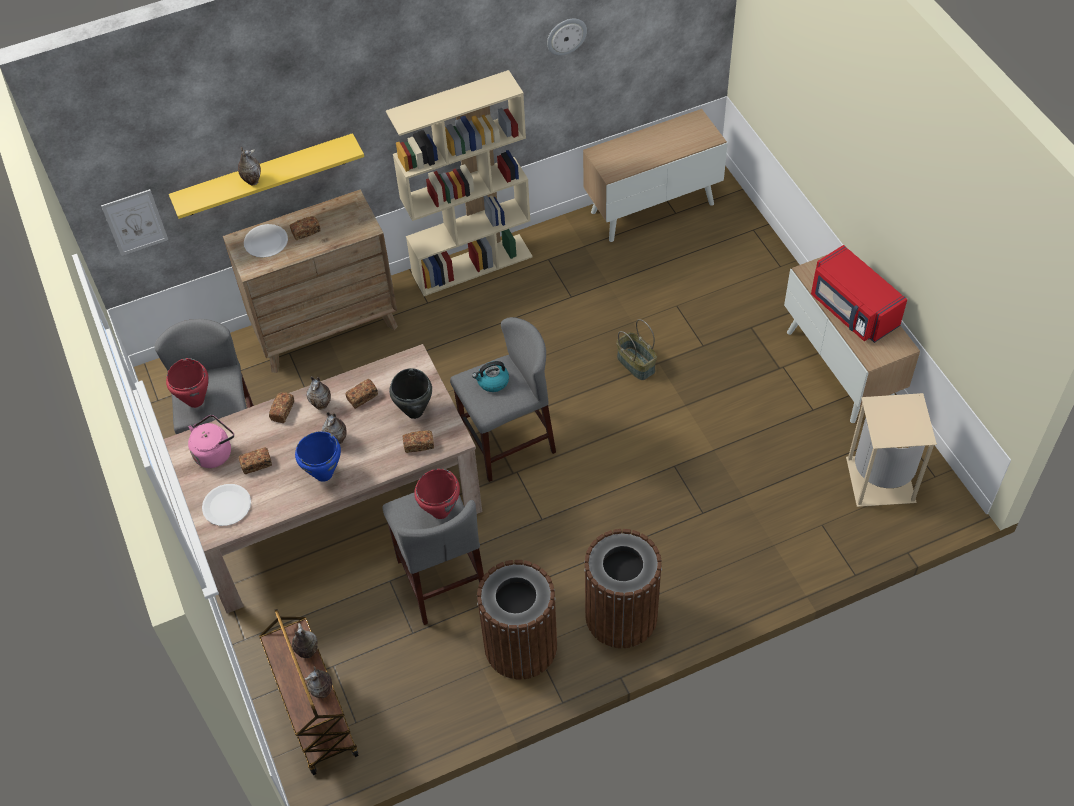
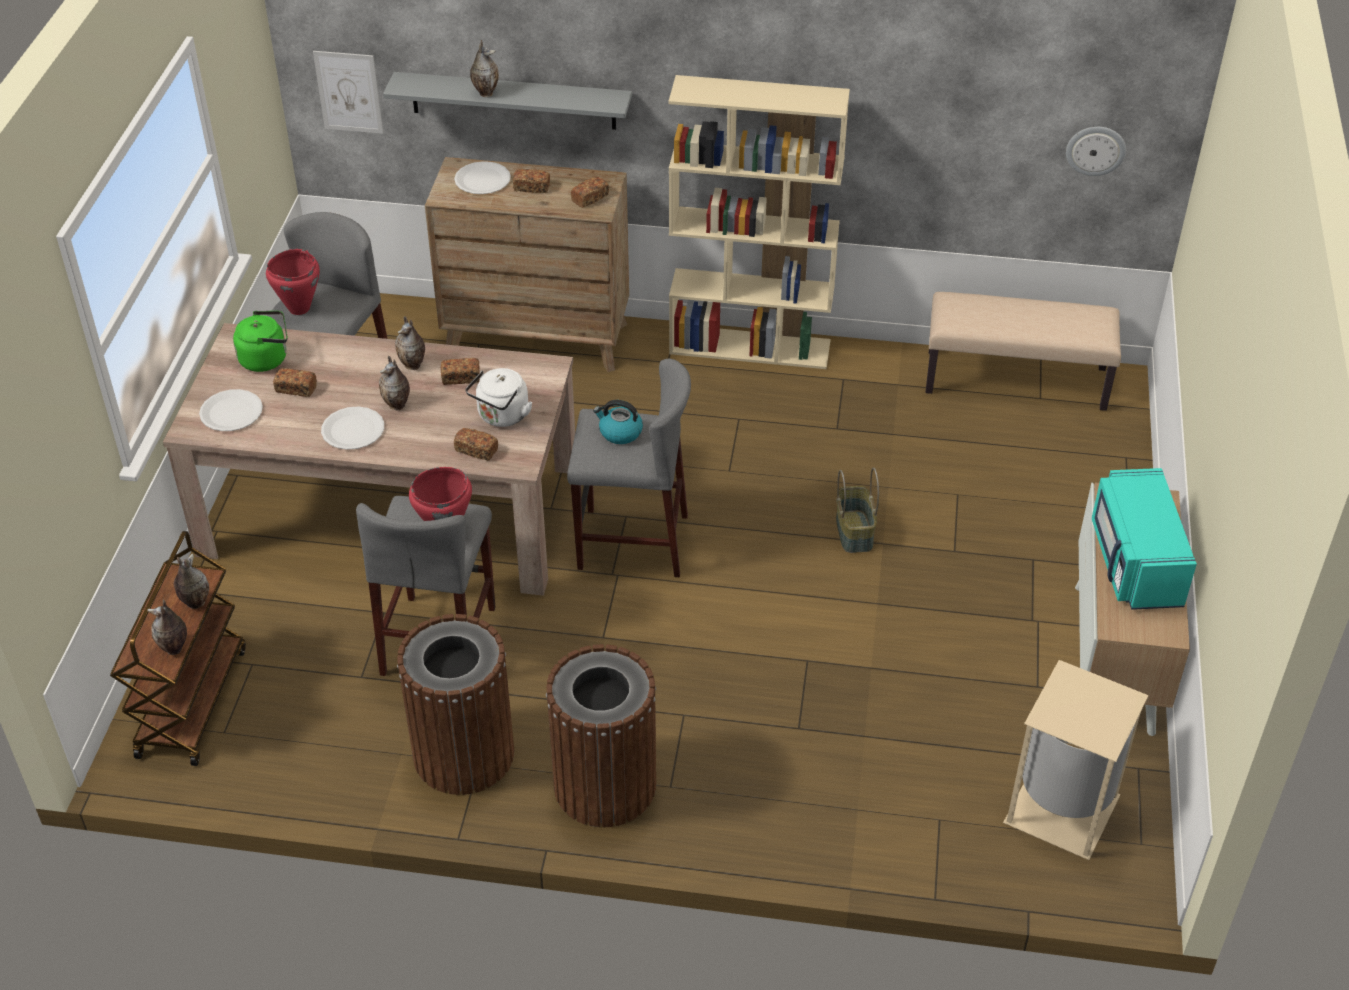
camera: 30 degrees right, 10 degrees down
yellow shelf [169,133,364,219] -> grey shelf [383,72,632,130]
pink kettle [188,415,234,468] -> green kettle [233,311,287,372]
bread [269,392,294,423] -> bread moved to [571,177,609,208]
blue cooking pot [295,431,341,482] -> white plate [321,406,384,450]
black cooking pot [389,368,432,419] -> white kettle [465,368,533,427]
wall clock [547,19,587,55] -> wall clock moved to [1066,127,1126,176]
cabinet [583,109,728,242] -> beige bench [926,292,1121,411]
red microwave [811,245,907,343] -> turquoise microwave [1092,468,1197,610]

